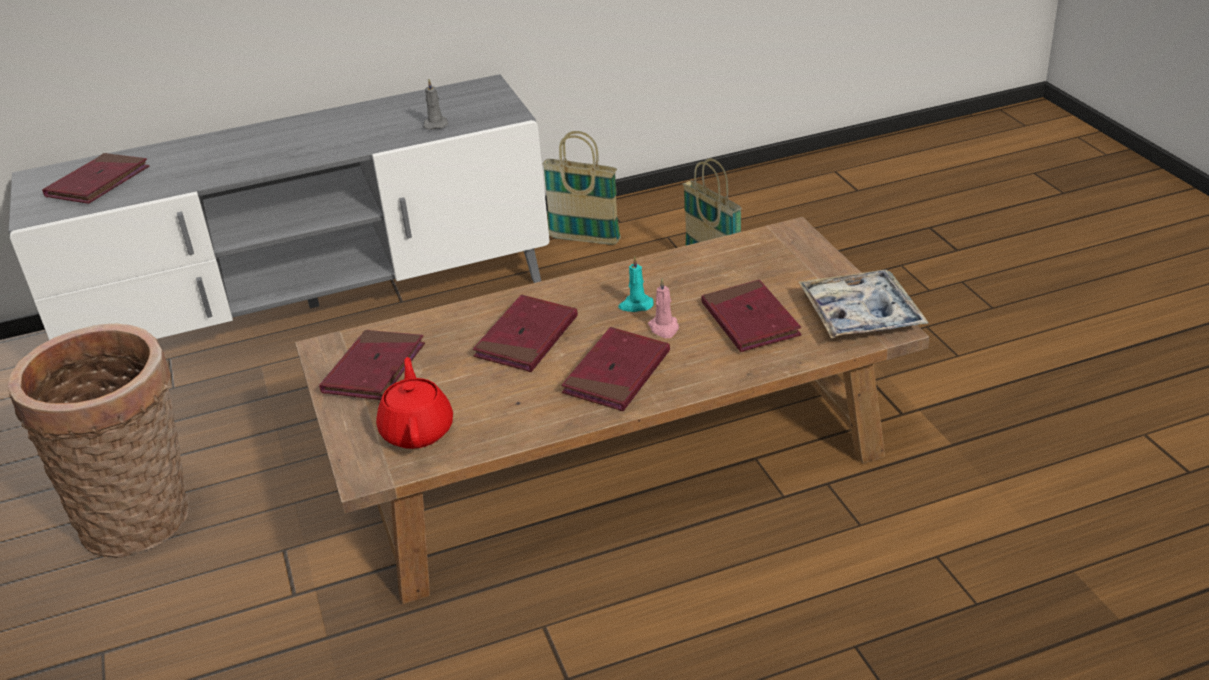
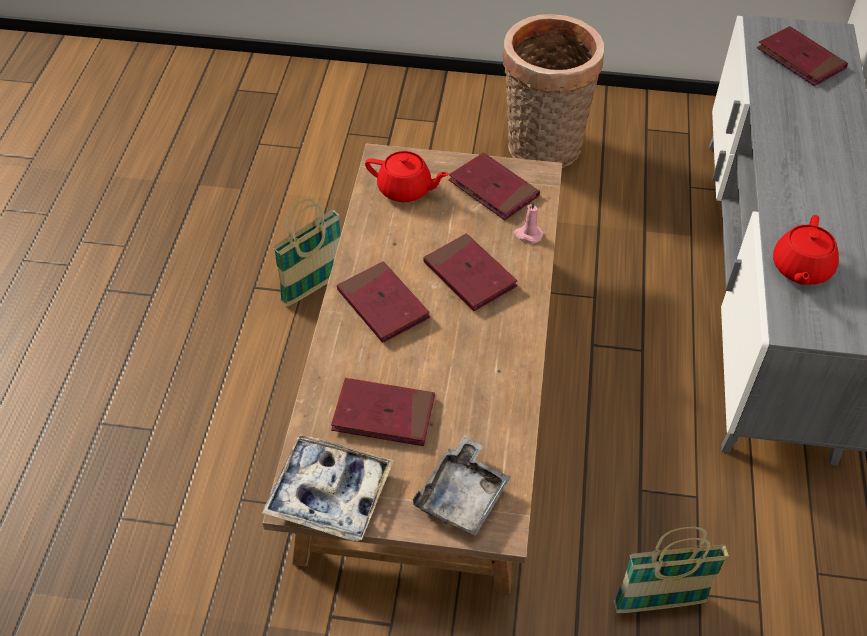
camera: 115 degrees right, 15 degrees up
grey candle [423,79,448,130] -> red teapot [773,215,839,285]
basket [542,131,621,245] -> basket moved to [272,198,341,306]
turquoise candle [618,256,654,312] -> none
pink candle [648,278,679,338] -> pink candle moved to [514,200,543,243]
none -> grey tray [413,436,511,536]

